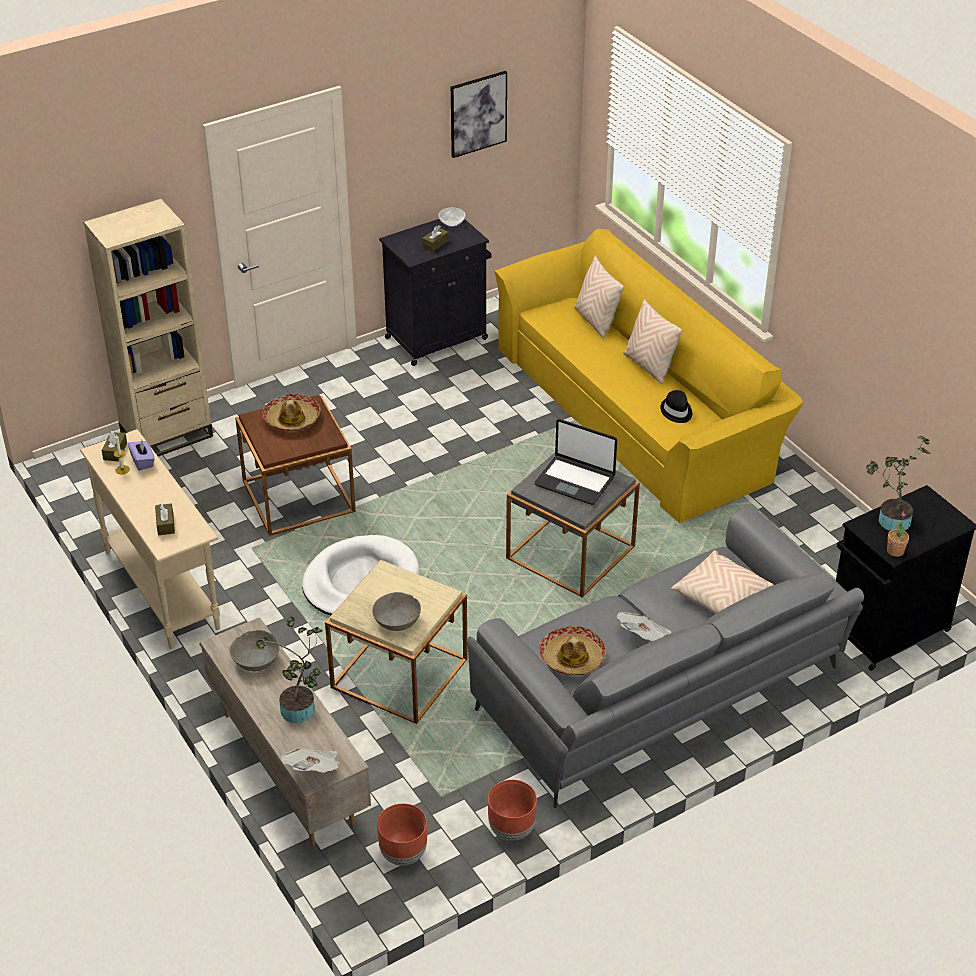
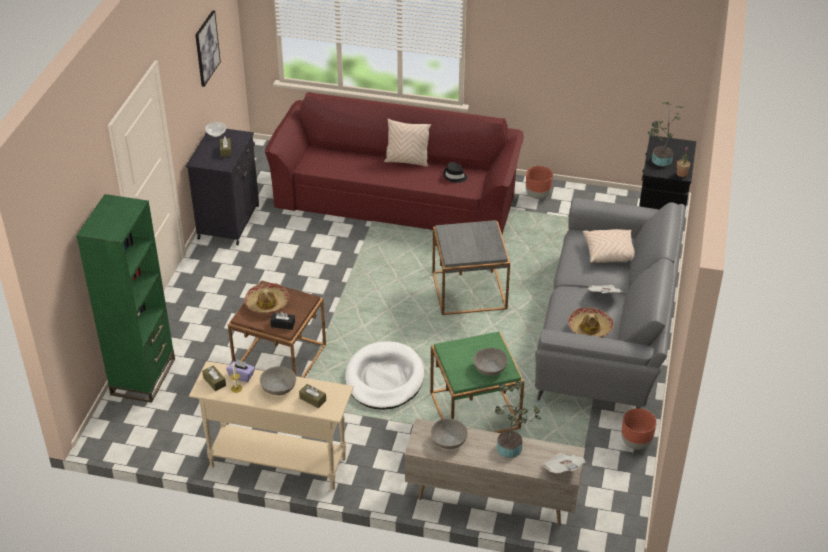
camera: 45 degrees left, 0 degrees up
beige bookcase [84,199,213,456] -> green bookcase [76,194,175,403]
beige side table [325,560,468,724] -> green side table [430,332,524,433]
brown planter [377,803,427,866] -> brown planter moved to [526,166,553,199]
yellow sofa [494,229,803,523] -> red sofa [265,92,524,234]
laptop [535,419,617,505] -> none
beige pillow [574,255,624,338] -> none
none -> grey bowl [260,366,296,395]
none -> black tissue box [270,311,295,330]

